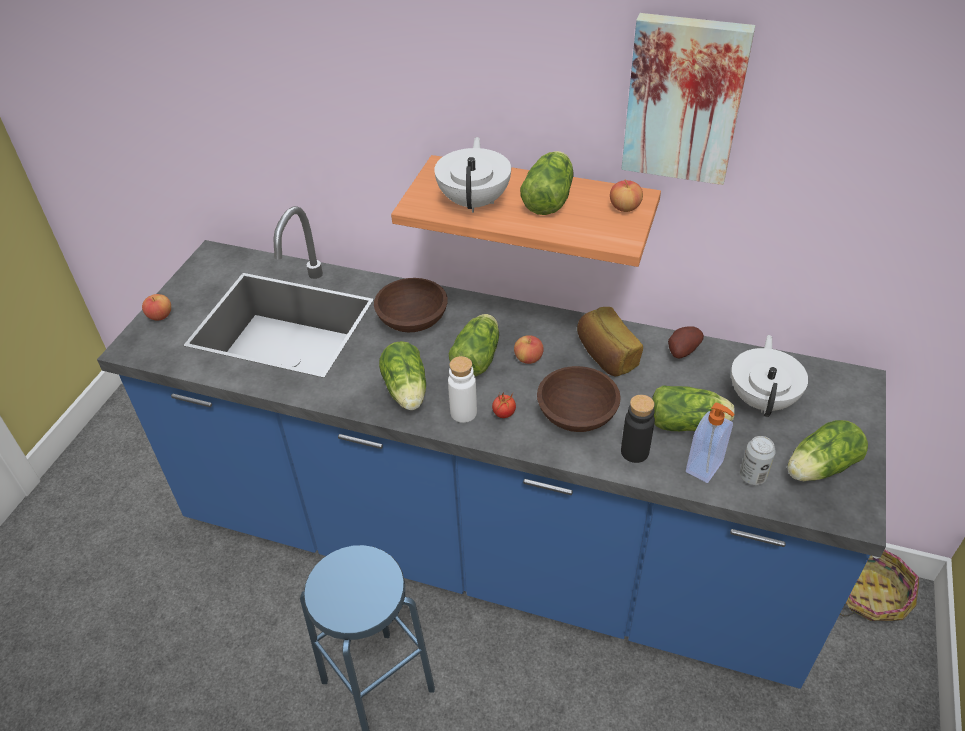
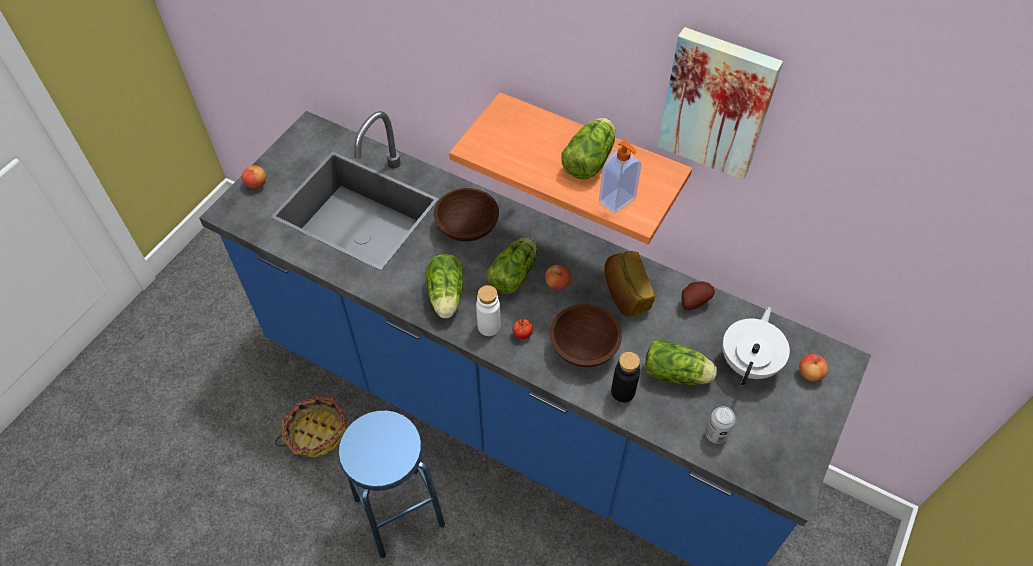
camera: 10 degrees right, 10 degrees up
white teapot [434,137,511,213] -> none
apple [610,180,643,212] -> apple moved to [799,354,828,381]
soap dispenser [686,402,735,483] -> soap dispenser moved to [599,140,642,214]
lettuce [788,420,868,481] -> none
basket [840,550,919,621] -> basket moved to [275,396,348,458]

